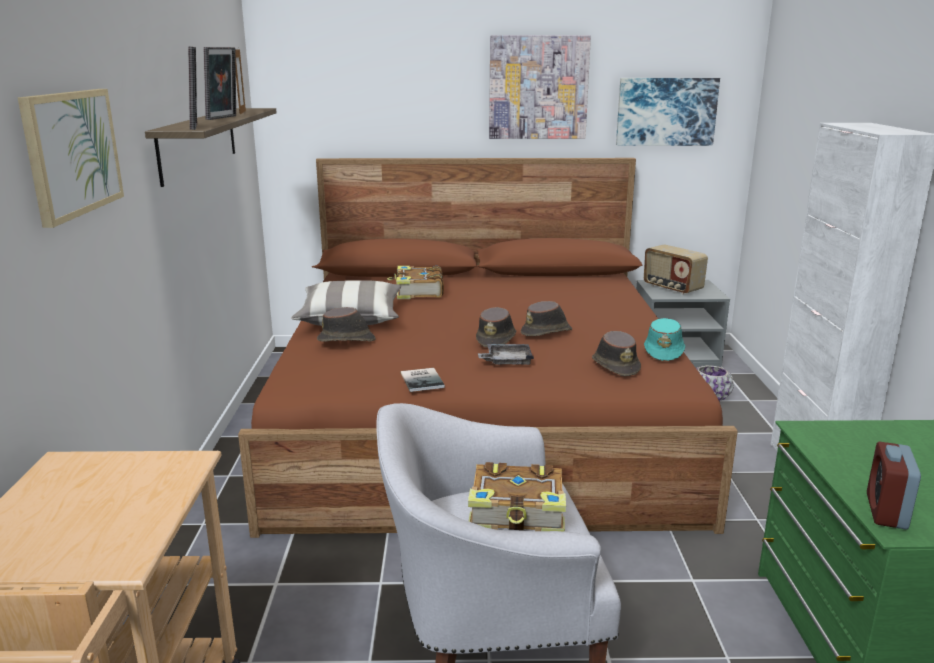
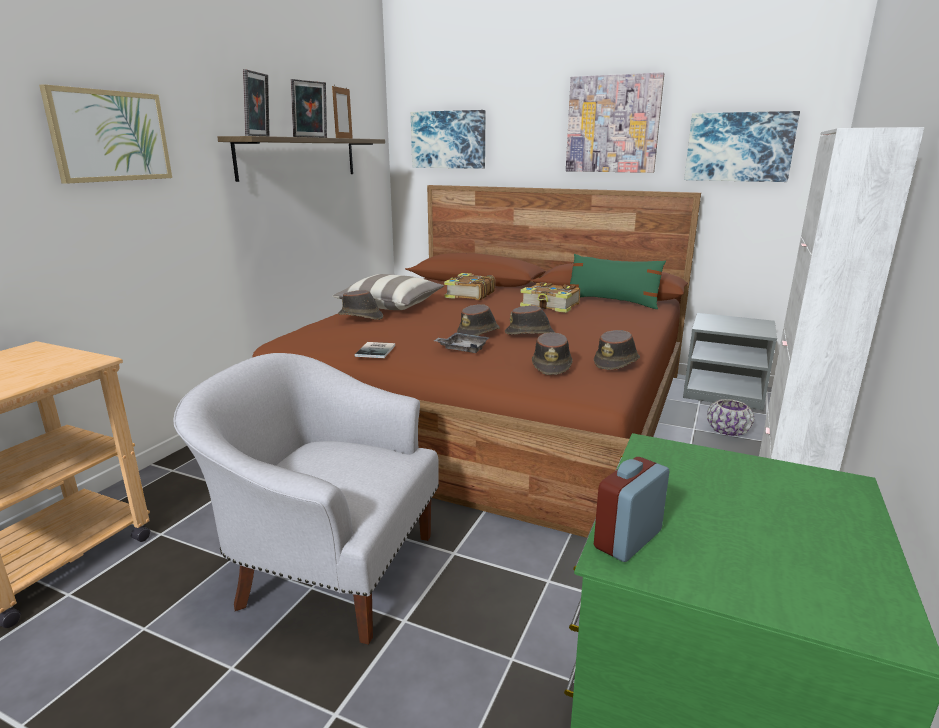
camera: 25 degrees right, 0 degrees up
book [468,462,566,532] -> book moved to [520,282,580,313]
radio [644,244,708,295] -> none
turquoise hat [644,318,685,361] -> brown hat [594,330,640,370]
none -> picture [411,110,485,169]
none -> green pillow [569,254,666,309]

